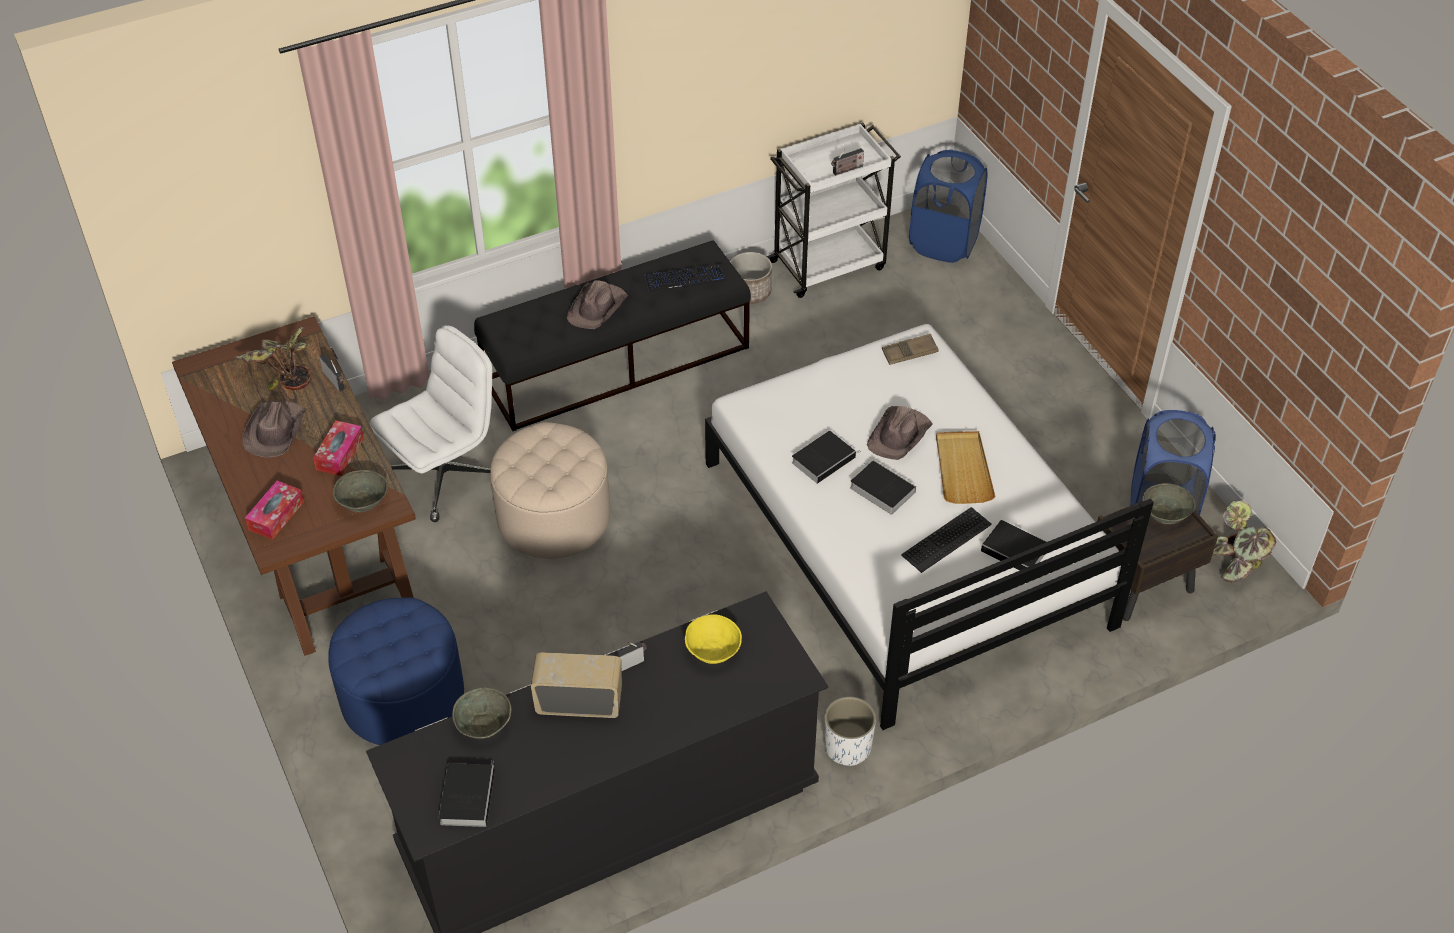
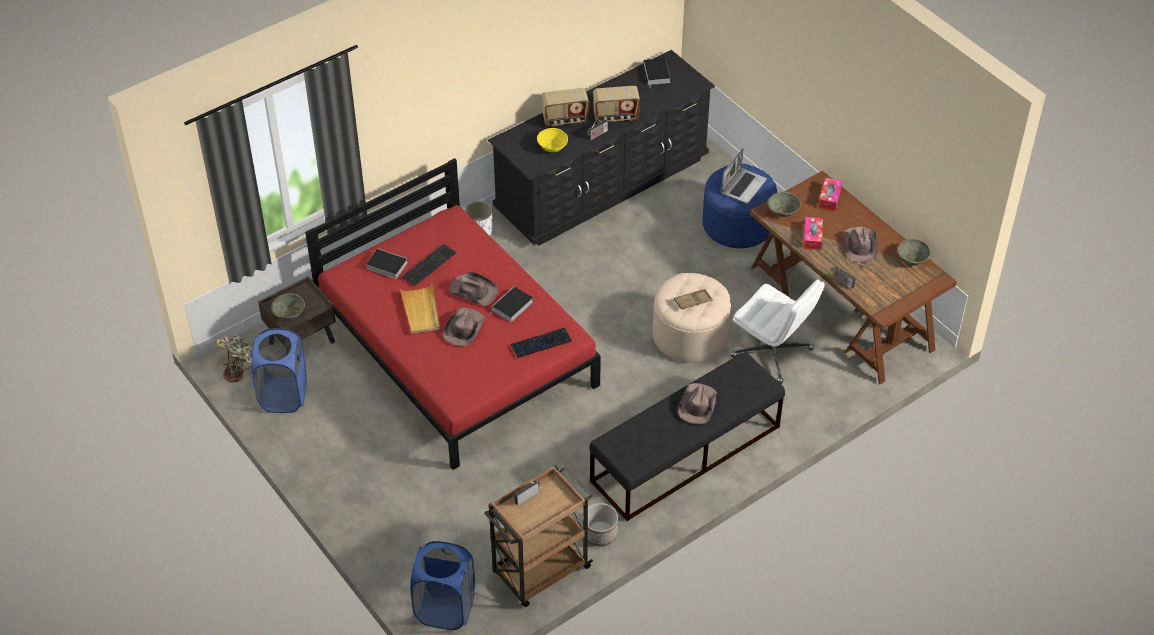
camera: 170 degrees right, 0 degrees up
potted plant [233,327,311,391] -> none
white office chair [370,325,492,522] -> white office chair turned 90 degrees counterclockwise [731,280,825,384]
grey bowl [452,687,511,739] -> grey bowl moved to [898,239,931,266]
keyboard [644,263,727,294] -> keyboard moved to [510,328,572,358]
white bed [705,324,1154,730] -> red bed [305,158,601,470]
white cart [766,122,901,298] -> brown cart [484,465,593,607]
book [850,460,916,514] -> brown hat [449,272,498,306]
brown tray [882,334,939,365] -> brown tray moved to [674,289,712,310]
none -> radio [541,88,589,127]
none -> laptop [721,148,767,204]

